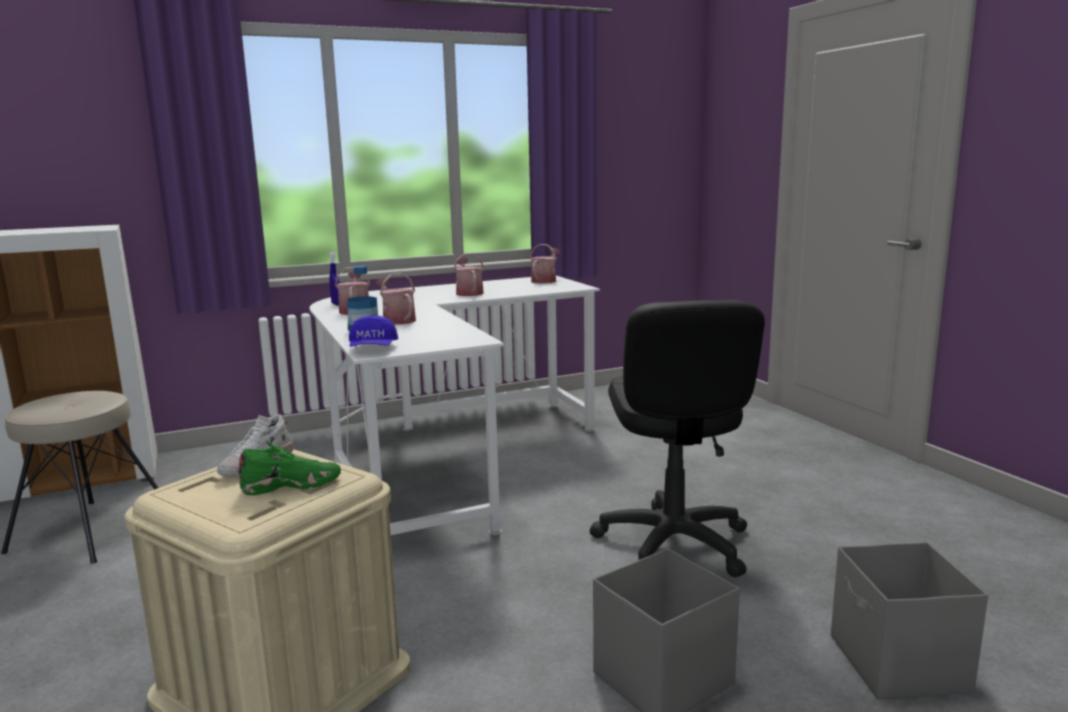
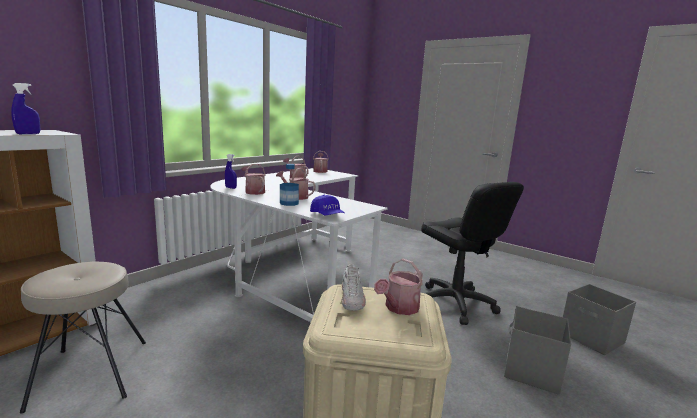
camera: 30 degrees left, 0 degrees up
green shoe [238,441,341,495] -> watering can [374,259,423,315]
none -> blue spray bottle [11,83,41,134]

